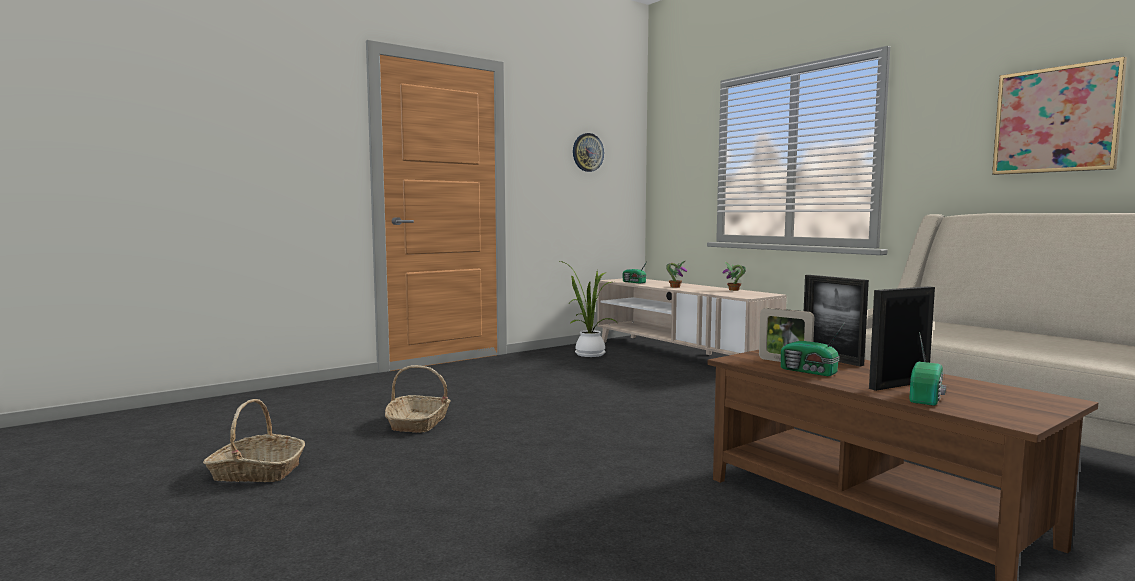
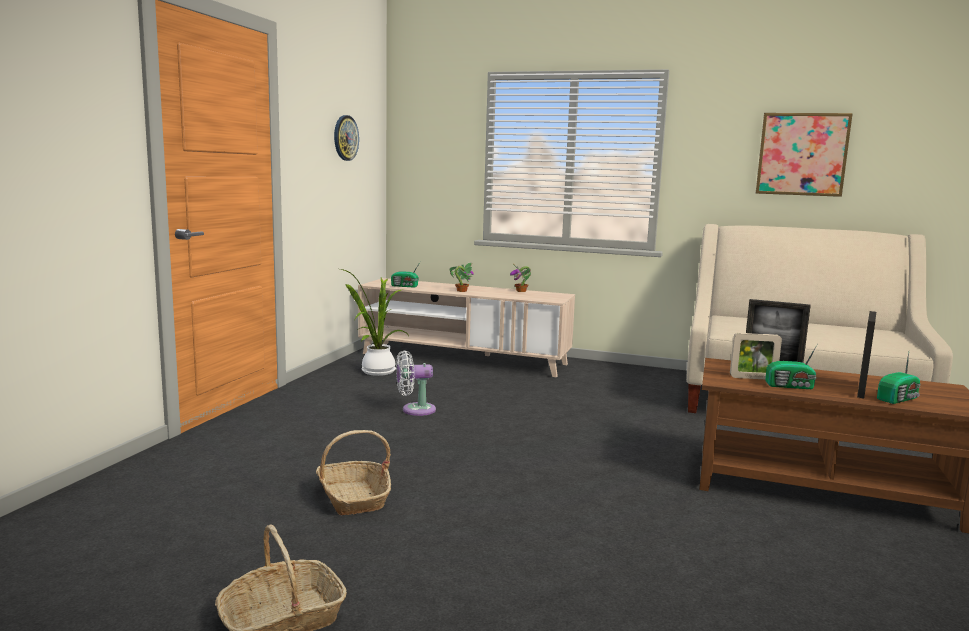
camera: 35 degrees left, 5 degrees up
radio [909,332,946,406] -> radio turned 60 degrees clockwise [877,352,921,404]
none -> white fan [396,350,436,416]

